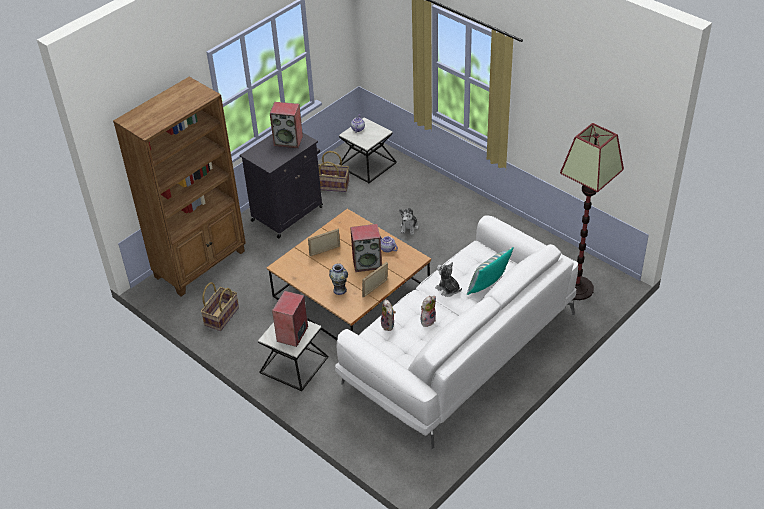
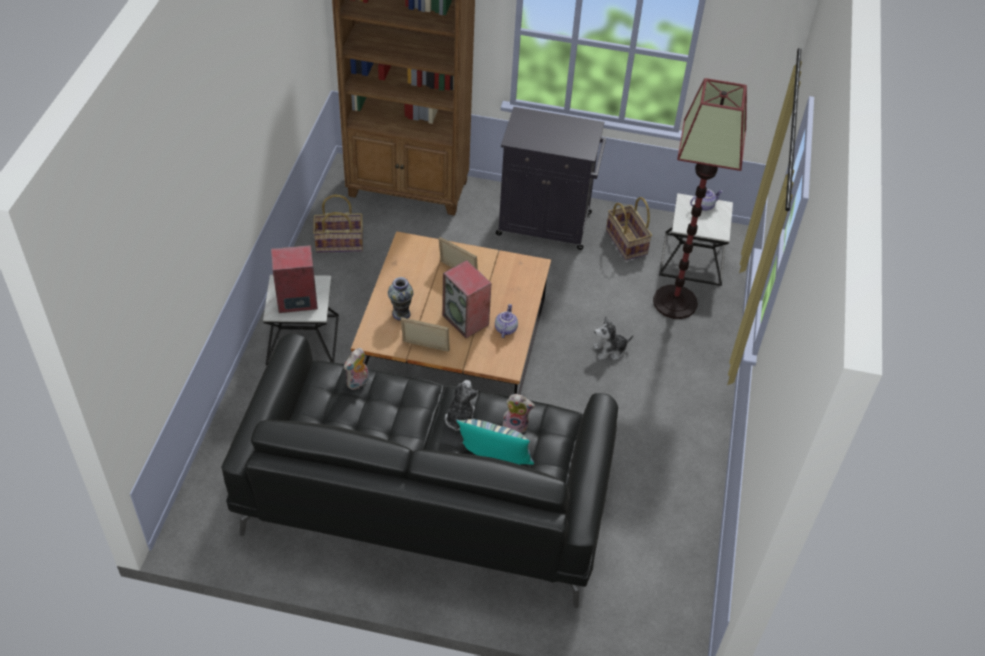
camera: 55 degrees right, 5 degrees up
speaker [270,102,303,148] -> none
white sofa [335,215,578,449] -> black sofa [221,333,618,608]
plush toy [421,296,436,327] -> plush toy moved to [502,394,535,433]
floor lamp [560,123,624,300] -> floor lamp moved to [653,78,747,319]

